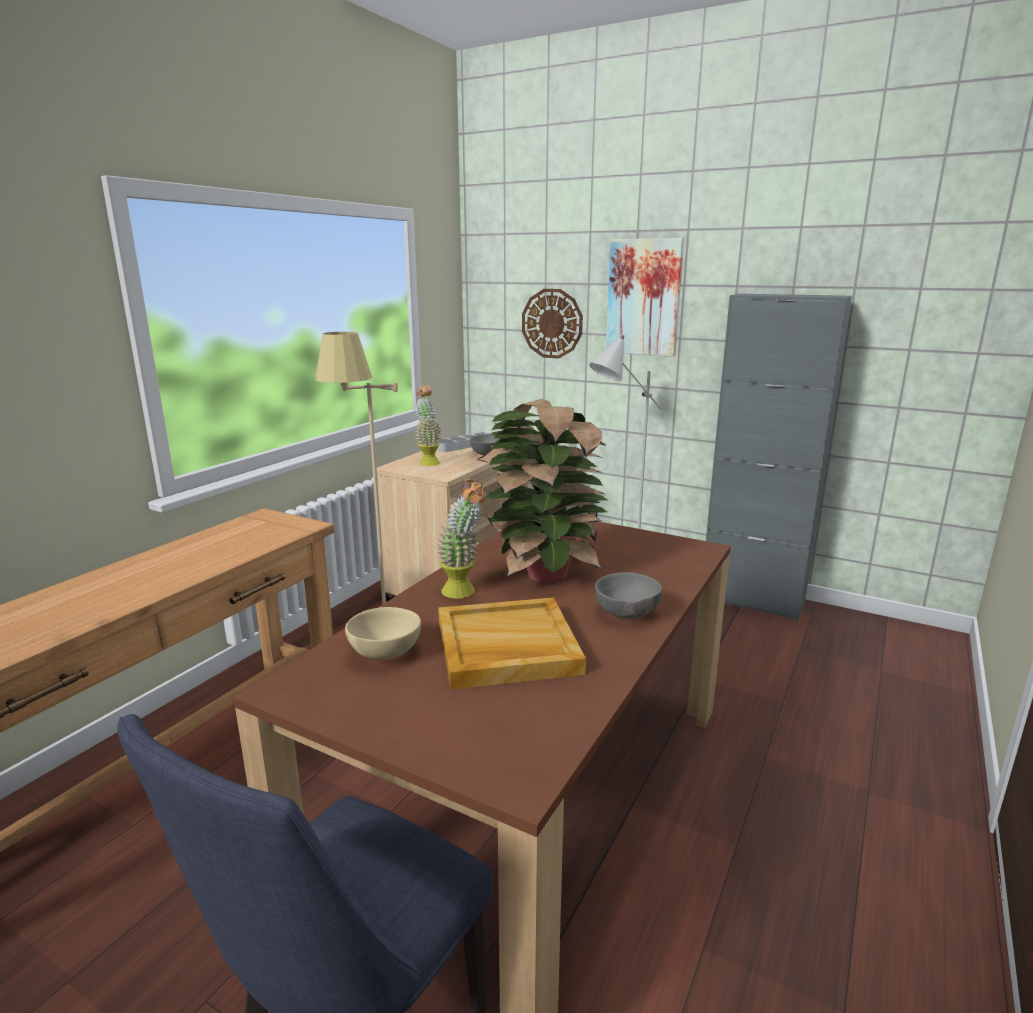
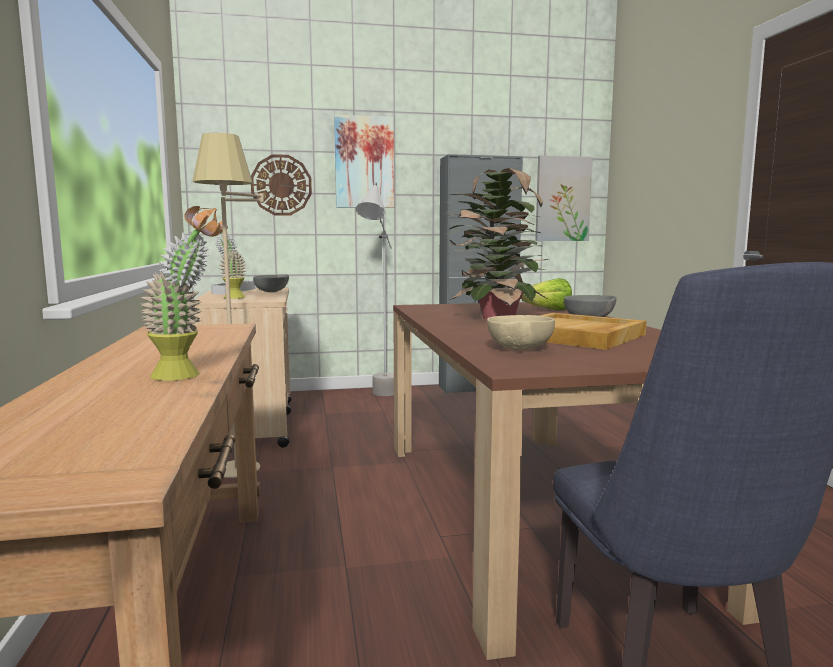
camera: 40 degrees left, 10 degrees down
potted plant [435,480,485,599] -> potted plant moved to [141,206,220,380]
none -> lettuce [521,278,572,310]
none -> picture [535,156,593,241]

